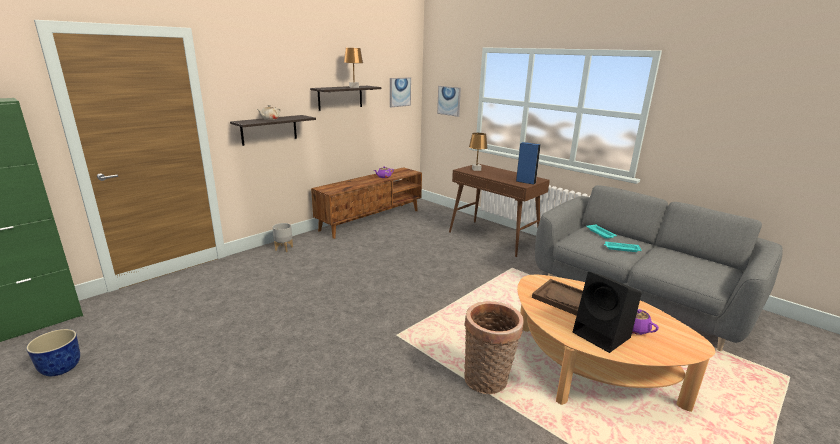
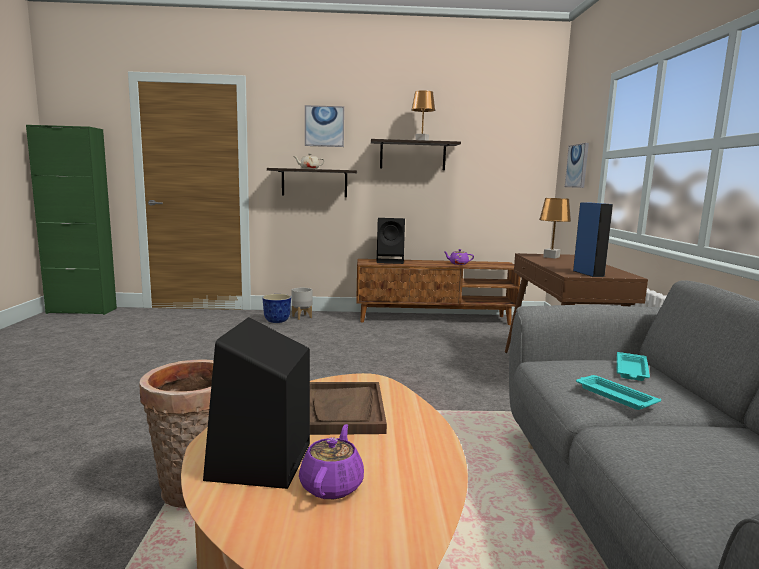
camera: 45 degrees right, 10 degrees down
planter [26,329,80,376] -> planter moved to [262,294,291,323]
picture [390,77,411,107] -> picture moved to [305,105,344,147]
none -> black speaker [377,218,405,264]

